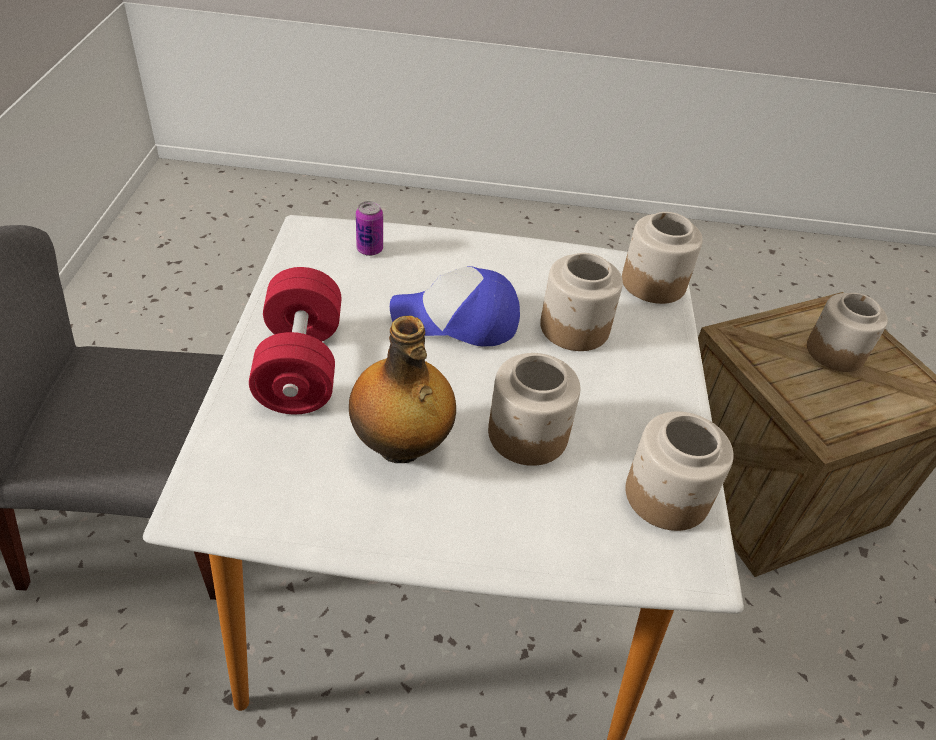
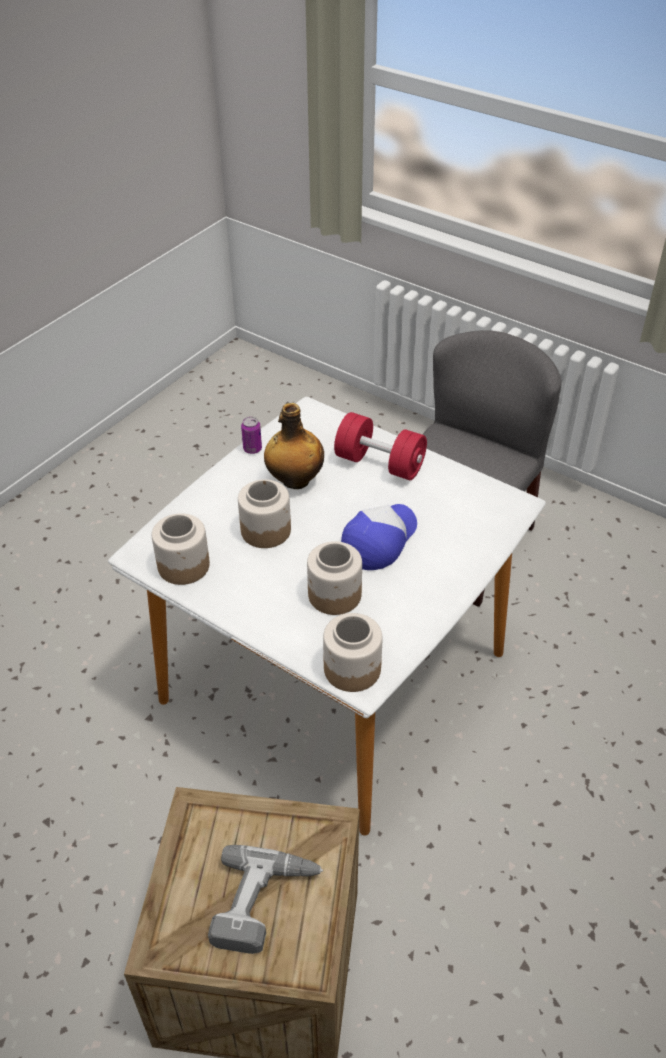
camera: 125 degrees right, 0 degrees up
can [356,201,383,256] -> can moved to [241,417,262,454]
jar [807,293,888,372] -> power drill [208,845,323,954]

